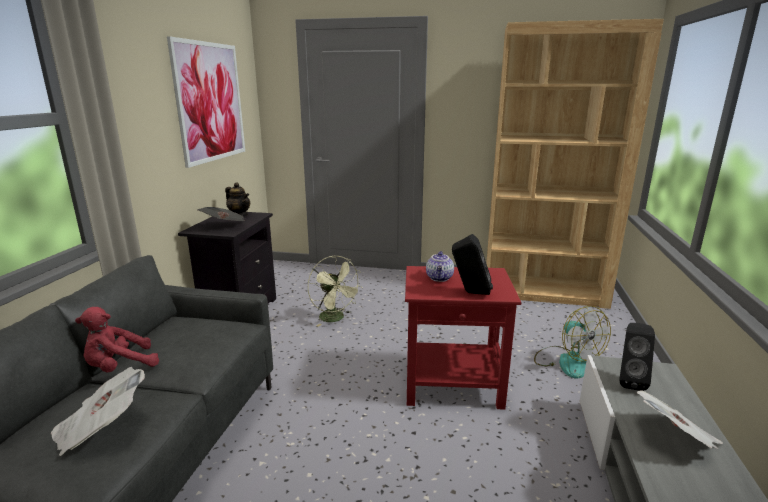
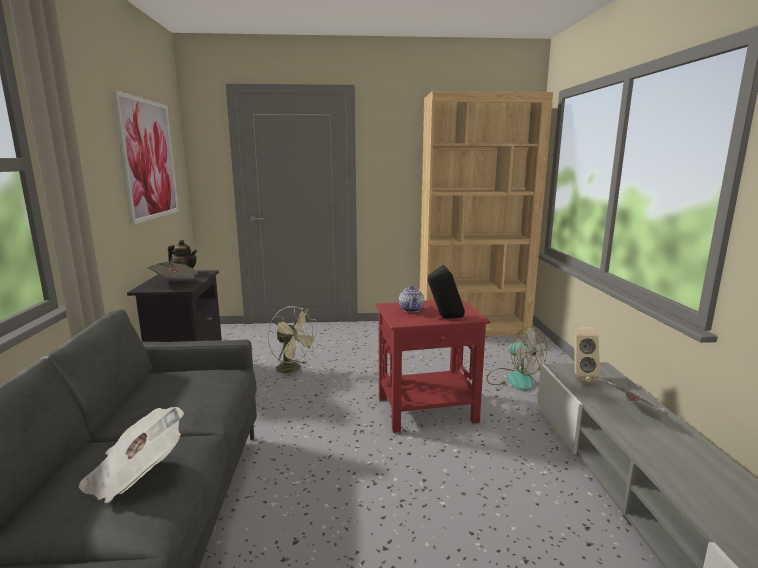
camera: 15 degrees left, 5 degrees down
red plush toy [75,307,159,373] -> none
black speaker [619,323,655,391] -> beige speaker [574,327,600,383]

